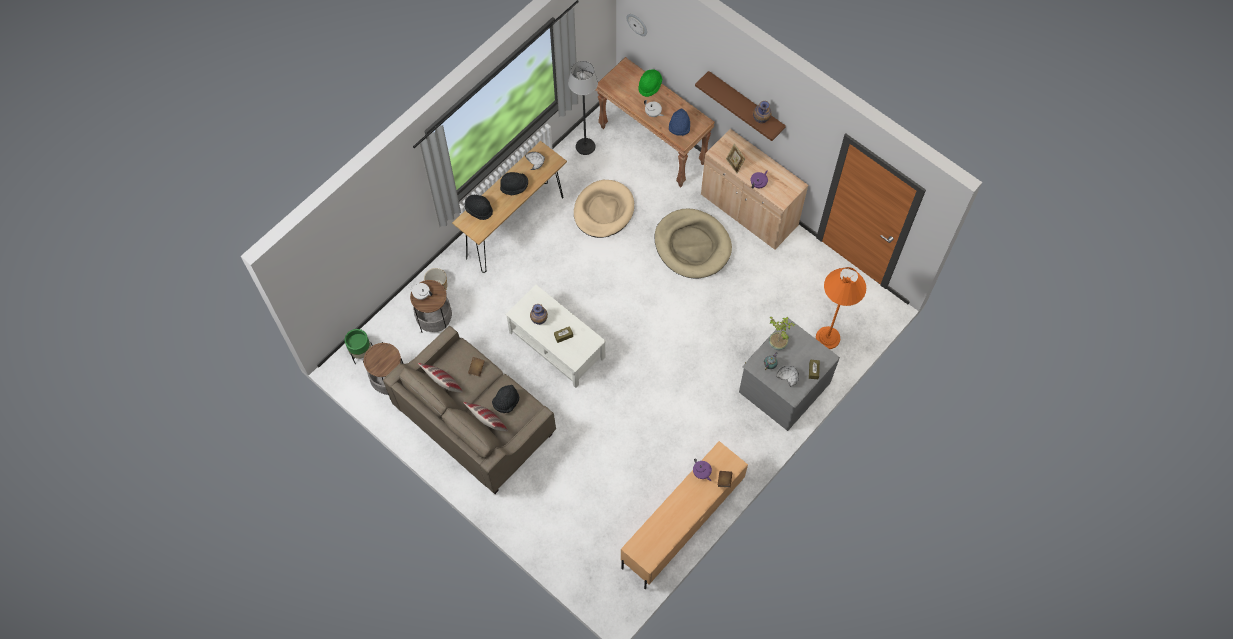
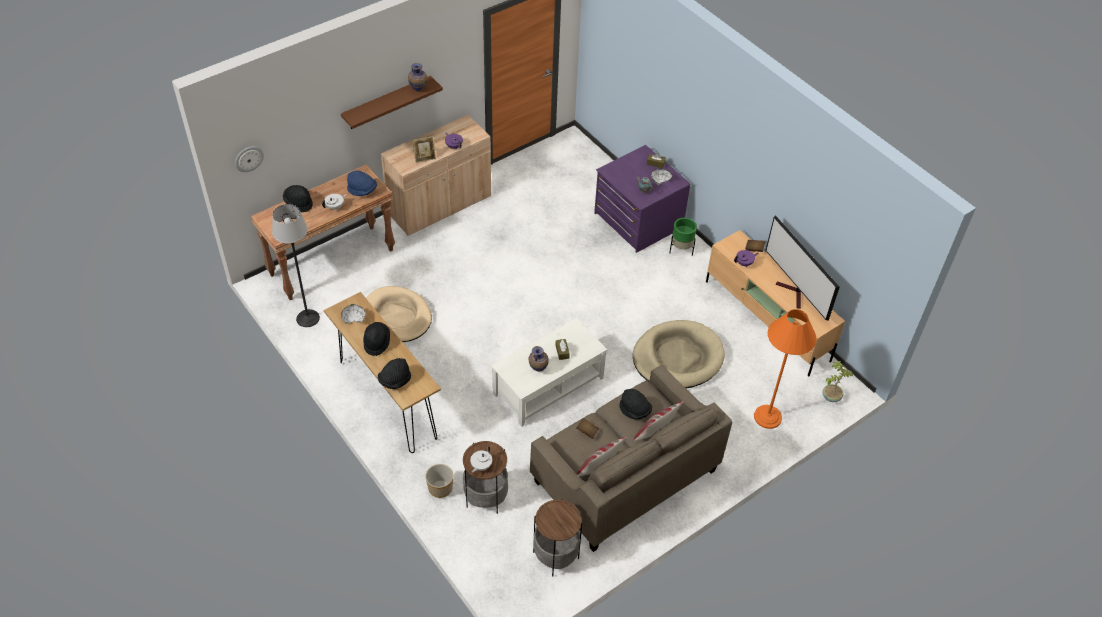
camera: 80 degrees left, 15 degrees down
green planter [345,329,373,364] -> green planter moved to [670,218,697,256]
green hat [638,69,662,97] -> black hat [283,185,313,212]
beige dog bed [654,209,732,279] -> beige dog bed moved to [633,320,725,389]
grey dresser [739,318,840,431] -> purple dresser [594,145,691,253]
potted plant [769,317,795,350] -> potted plant moved to [823,361,853,402]
orange floor lamp [816,267,866,349] -> orange floor lamp moved to [754,309,816,429]
none -> television [766,215,840,321]

